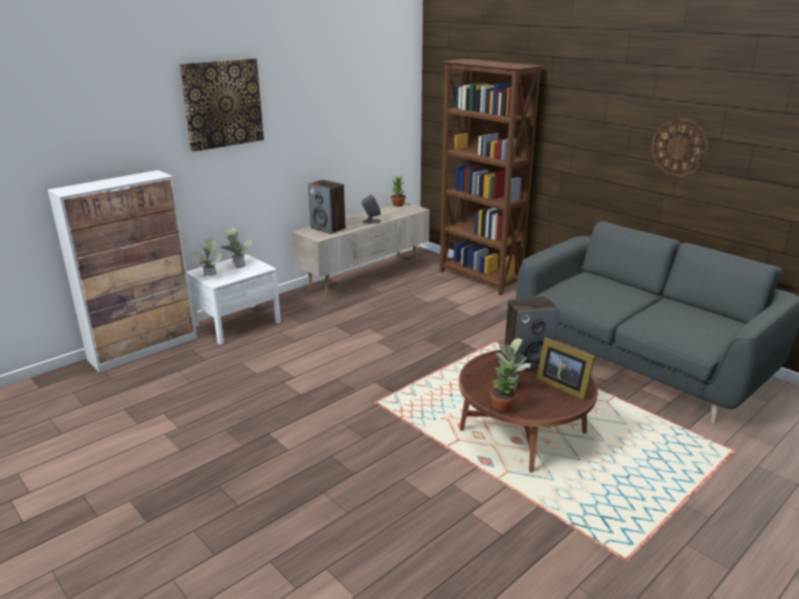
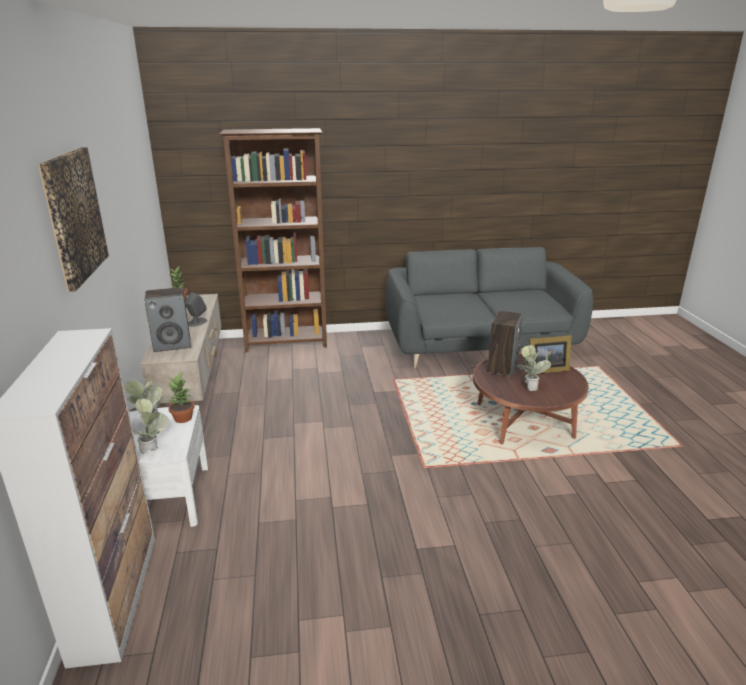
camera: 55 degrees left, 0 degrees up
potted plant [490,359,517,412] -> potted plant moved to [168,371,194,423]
wall clock [651,118,709,177] -> none

